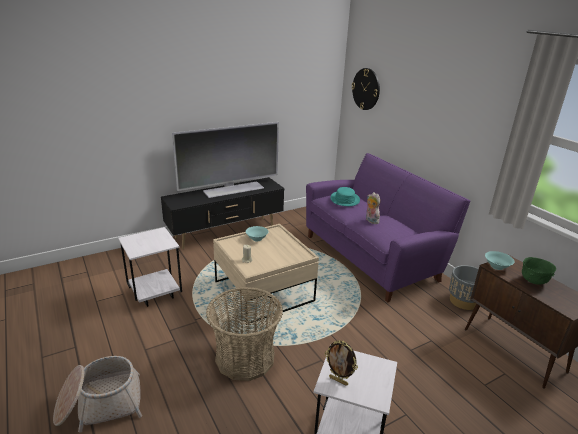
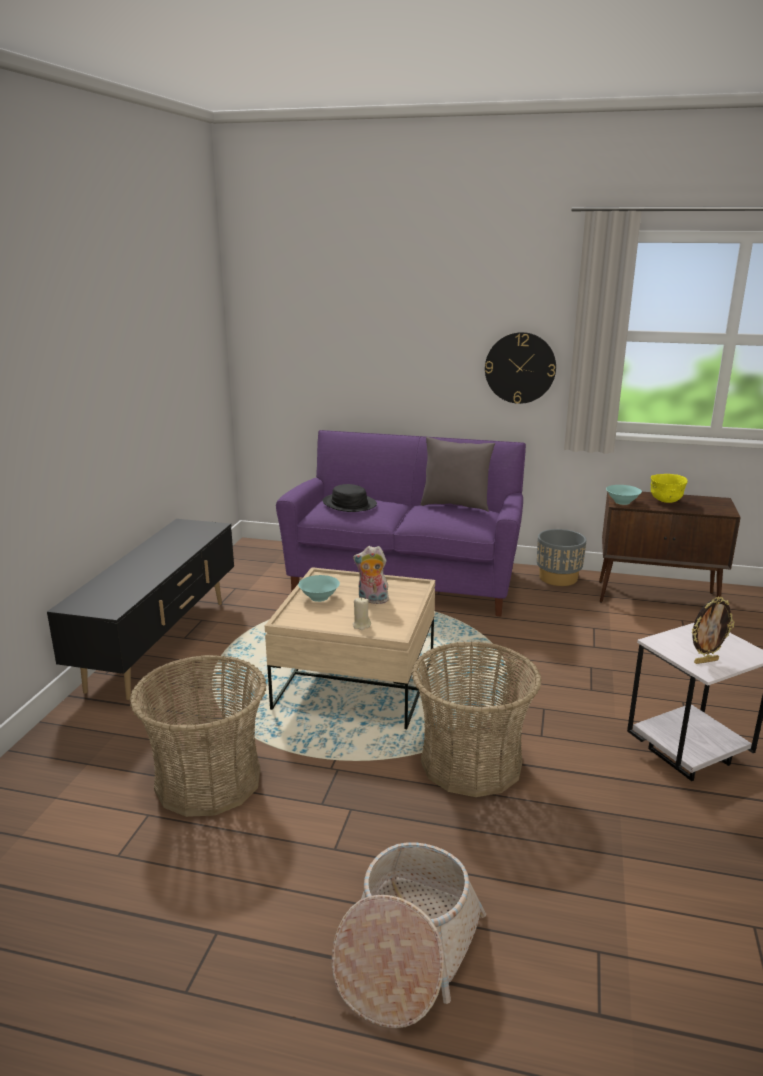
camera: 45 degrees left, 5 degrees down
white side table [118,227,182,307] -> basket [130,655,267,817]
television [172,122,279,198] -> none
turquoise hat [330,187,360,206] -> black hat [323,484,377,512]
wall clock [351,68,380,110] -> wall clock moved to [485,332,556,404]
plush toy [366,192,380,224] -> plush toy moved to [353,546,389,604]
green bowl [522,257,556,285] -> yellow bowl [650,474,688,503]
none -> grey pillow [420,437,495,512]

